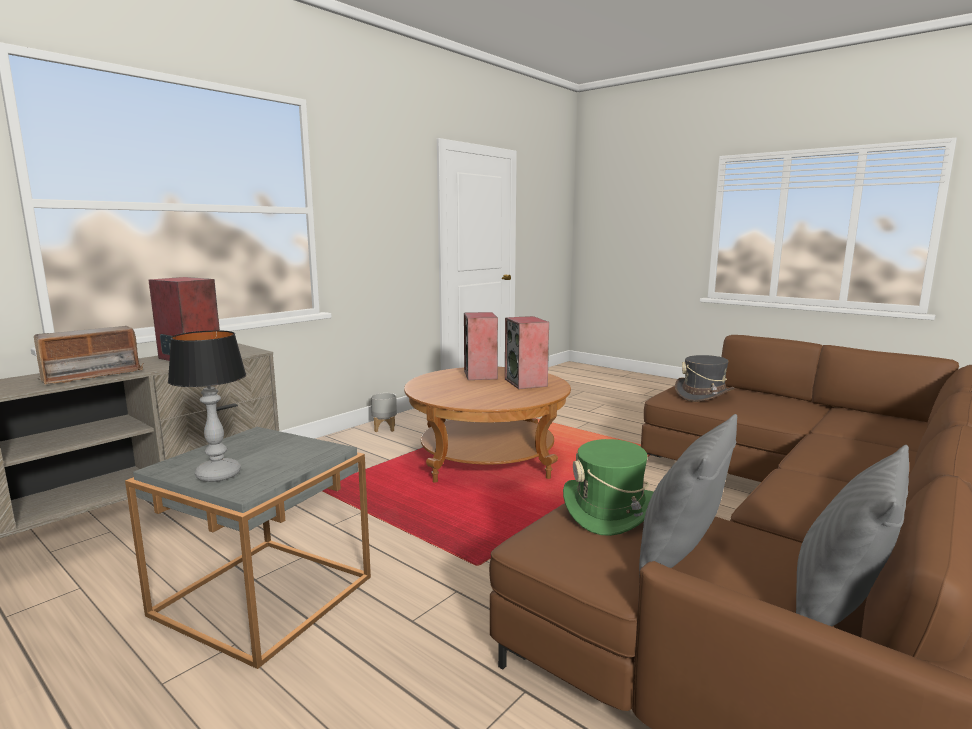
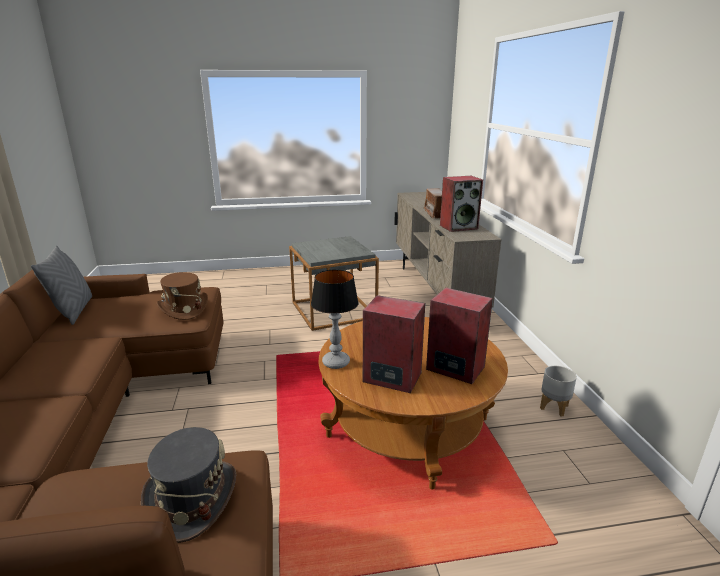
camera: 130 degrees right, 10 degrees up
table lamp [168,330,246,482] -> table lamp moved to [311,269,359,369]
green hat [563,439,654,536] -> brown hat [156,272,208,320]
grey pillow [639,414,737,576] -> none

